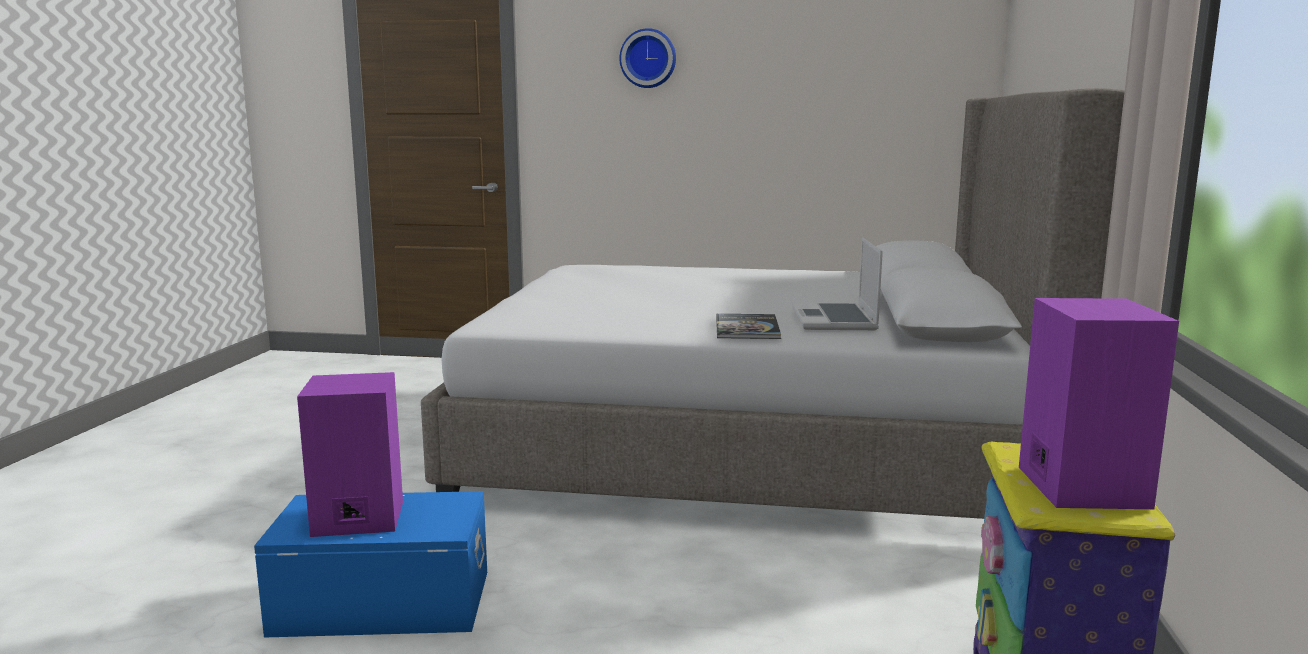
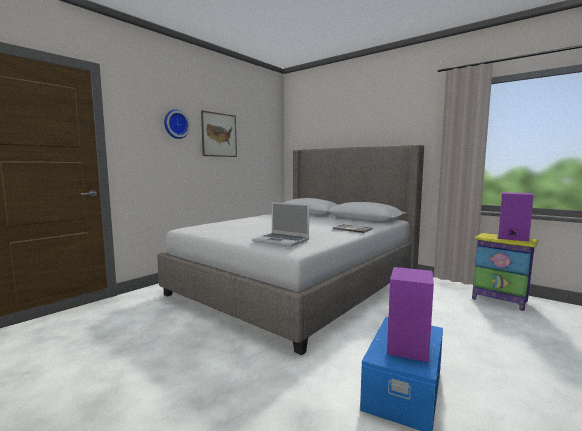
camera: 60 degrees left, 5 degrees down
laptop [792,237,883,330] -> laptop moved to [253,202,309,247]
none -> picture [201,110,237,157]

